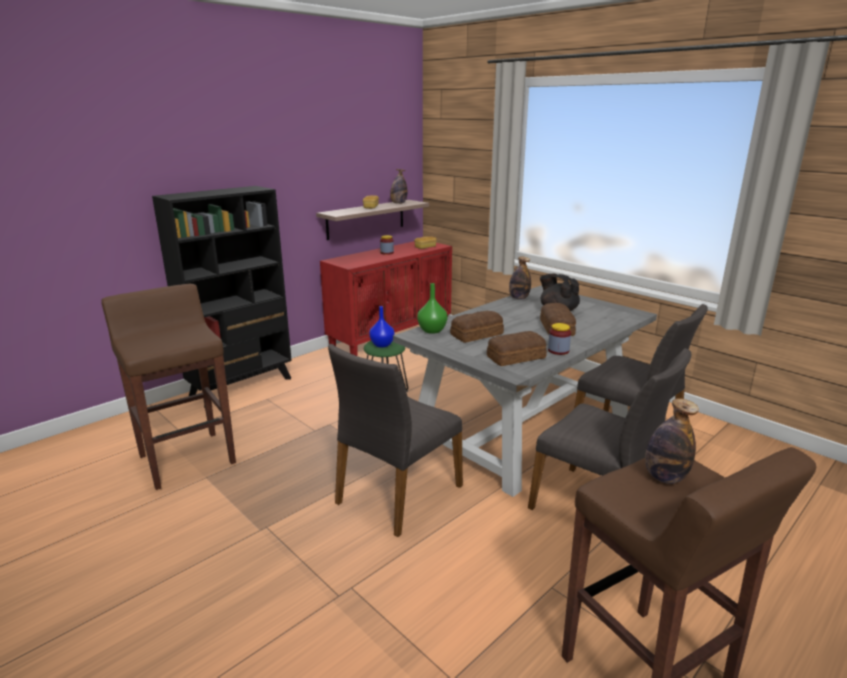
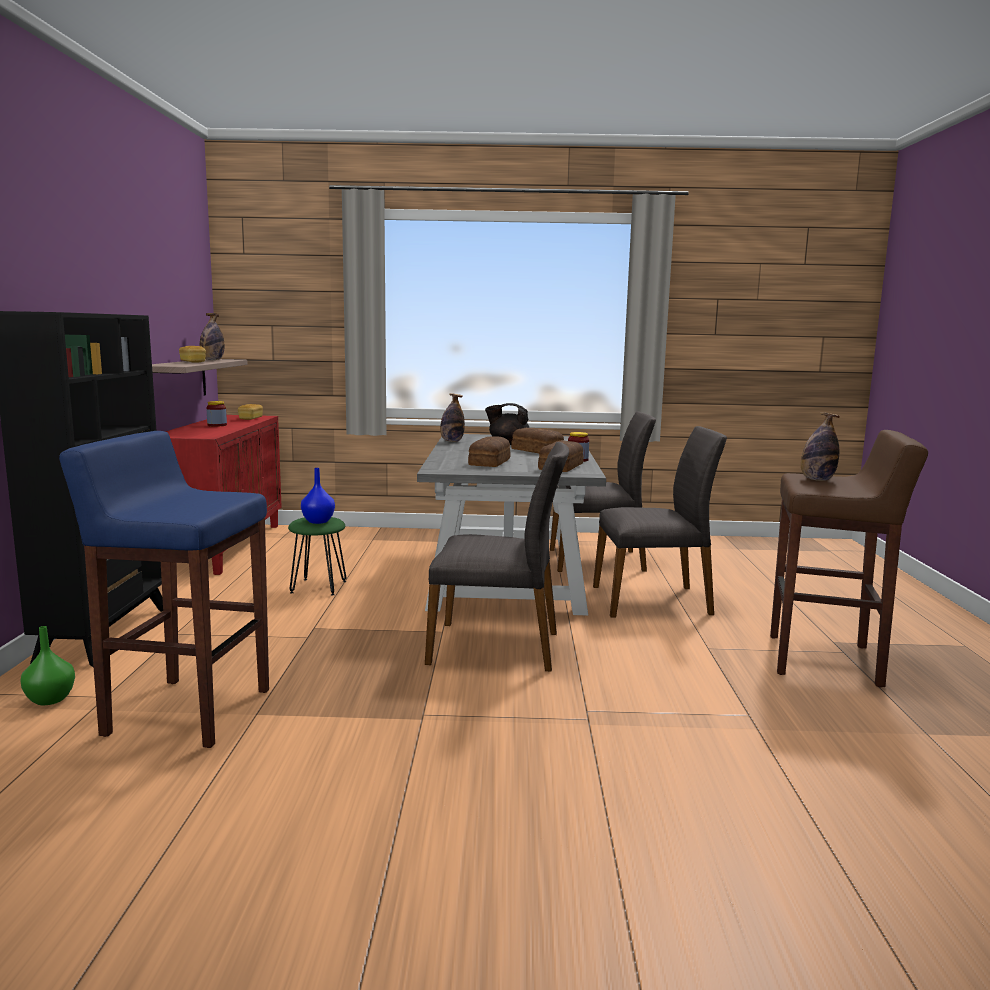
camera: 45 degrees left, 10 degrees down
brown stool [101,284,236,490] -> blue stool [59,431,269,748]
grey chair [328,344,463,537] -> grey chair turned 75 degrees counterclockwise [425,442,569,672]
green vase [417,283,448,334] -> green vase moved to [20,626,75,705]

